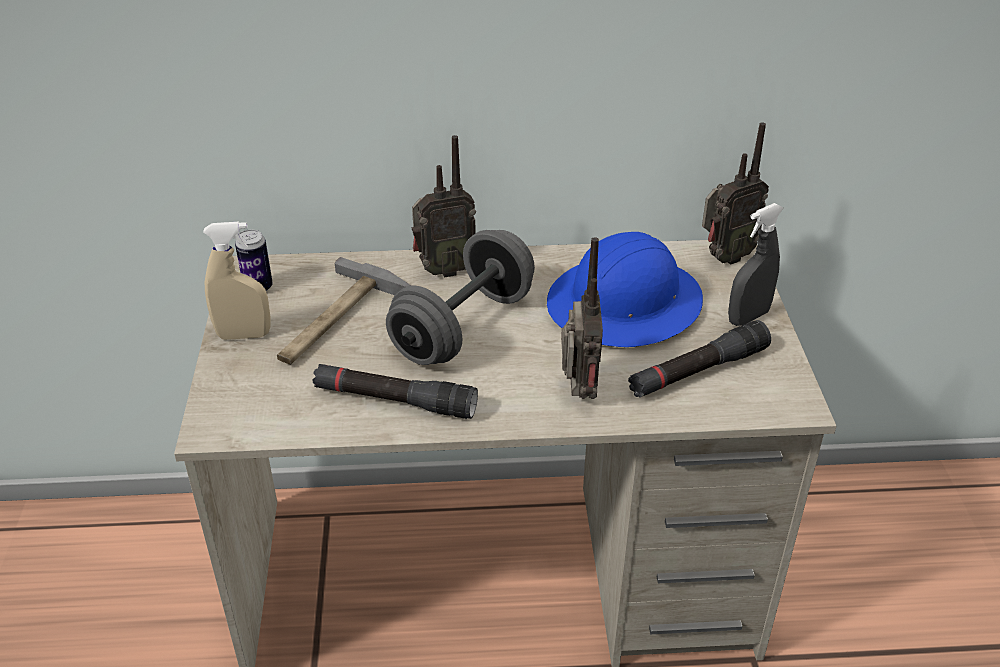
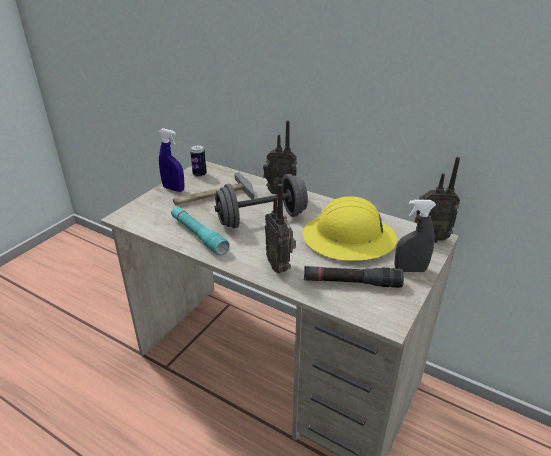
camera: 35 degrees right, 5 degrees down
beige spray bottle [203,222,270,340] -> blue spray bottle [158,128,185,192]
black flashlight [312,364,478,419] -> turquoise flashlight [171,207,229,255]
blue hard hat [547,232,703,347] -> yellow hard hat [303,196,397,261]
radio [561,237,603,399] -> radio turned 120 degrees clockwise [265,184,296,273]

